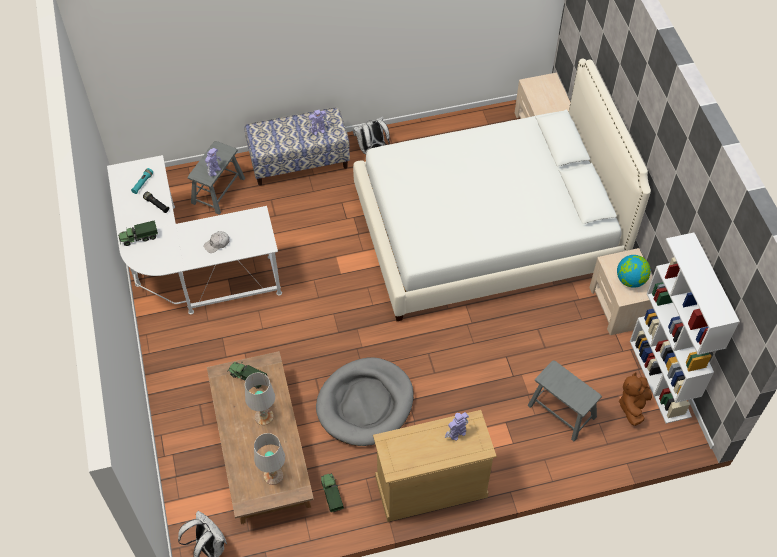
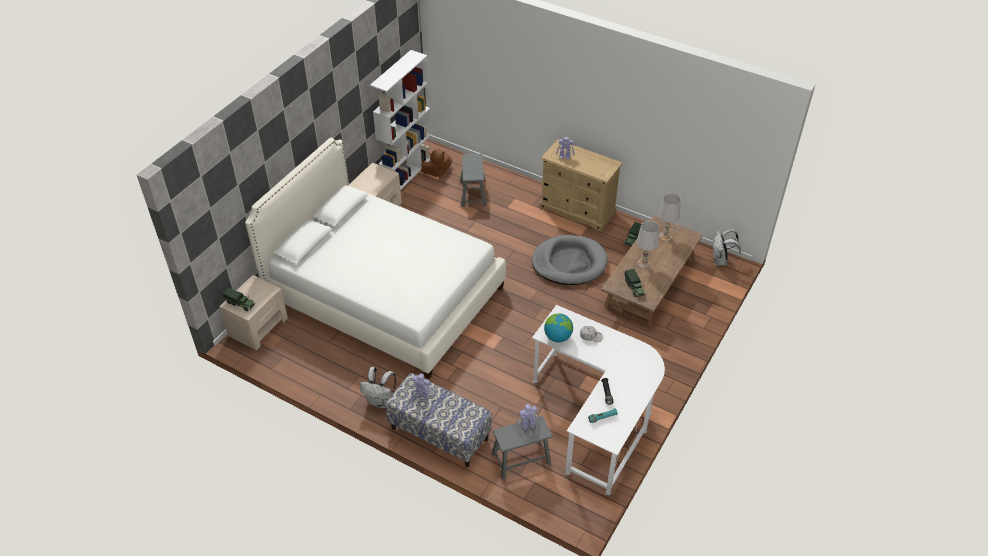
camera: 135 degrees left, 10 degrees down
toy truck [118,220,158,246] -> toy truck moved to [223,288,255,311]
globe [617,255,651,288] -> globe moved to [544,313,573,342]

